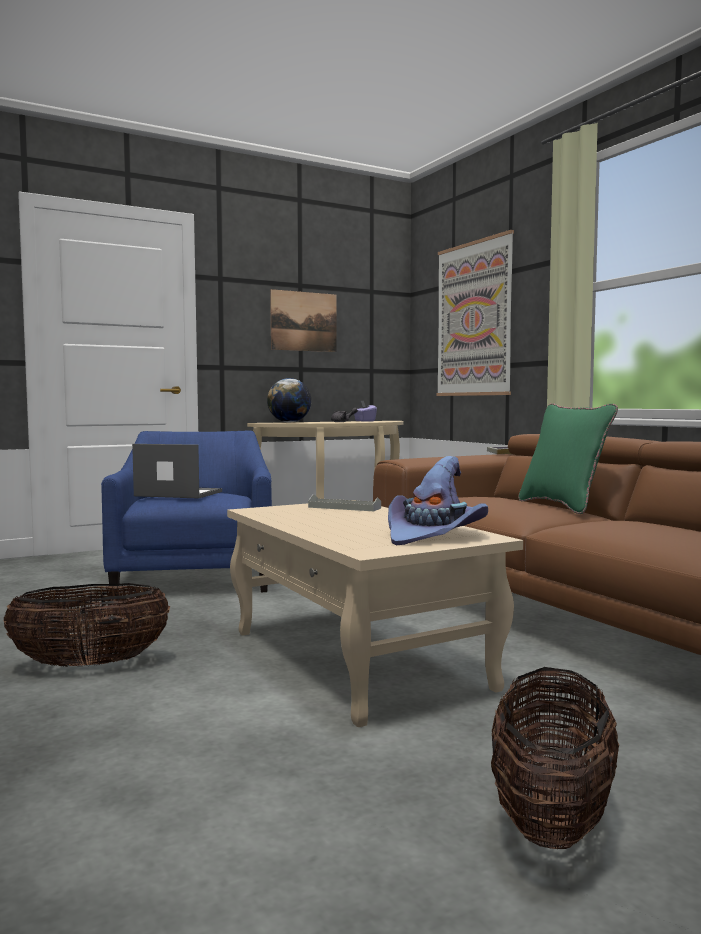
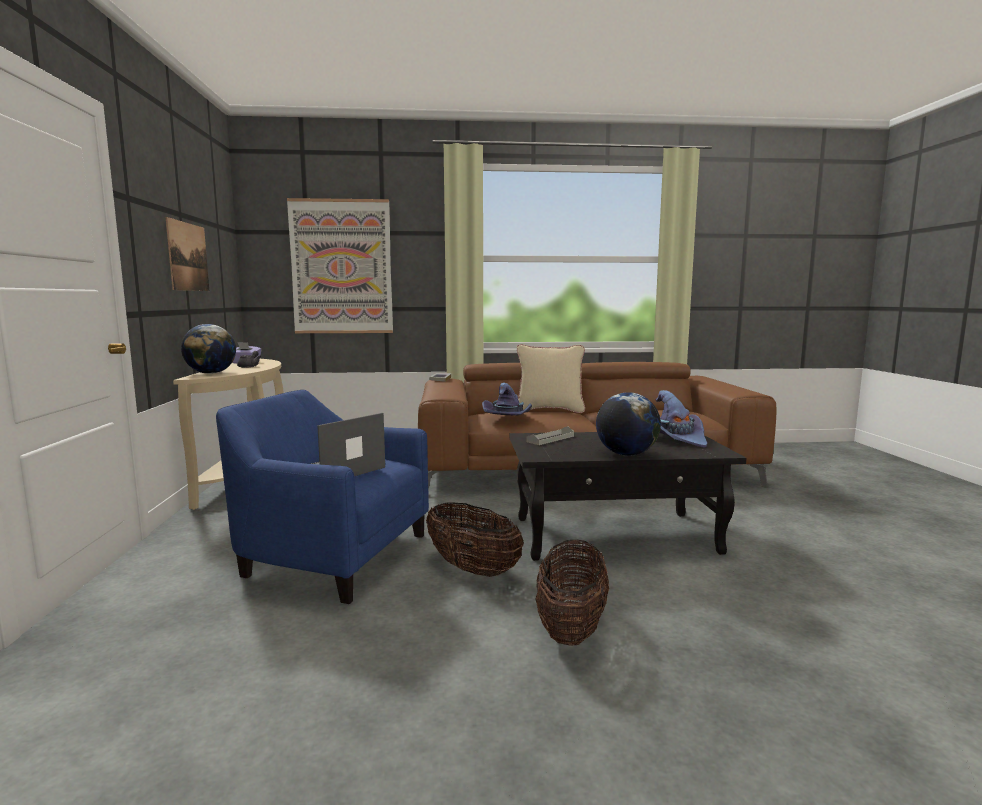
camera: 65 degrees left, 5 degrees up
beige coffee table [227,500,523,727] -> black coffee table [510,432,746,561]
basket [491,667,619,849] -> basket moved to [426,502,524,577]
green pillow [518,403,618,514] -> beige pillow [517,344,585,413]
none -> purple hat [482,383,532,416]
none -> globe [596,392,661,456]

